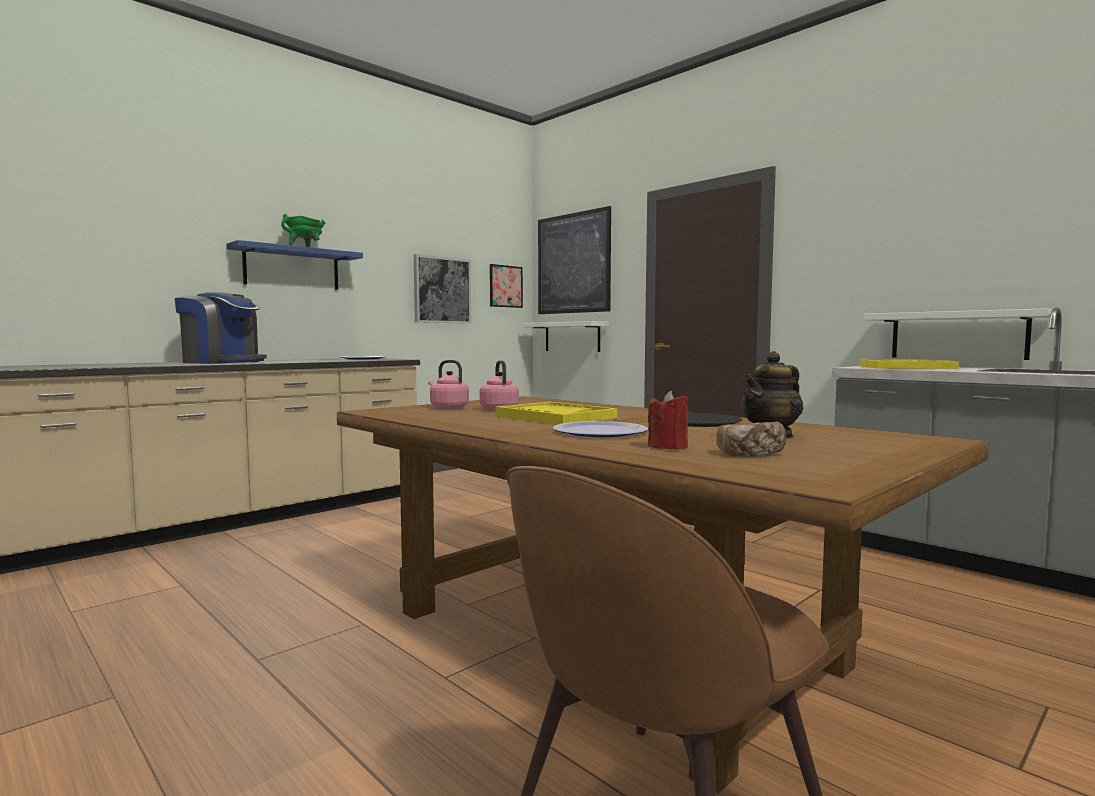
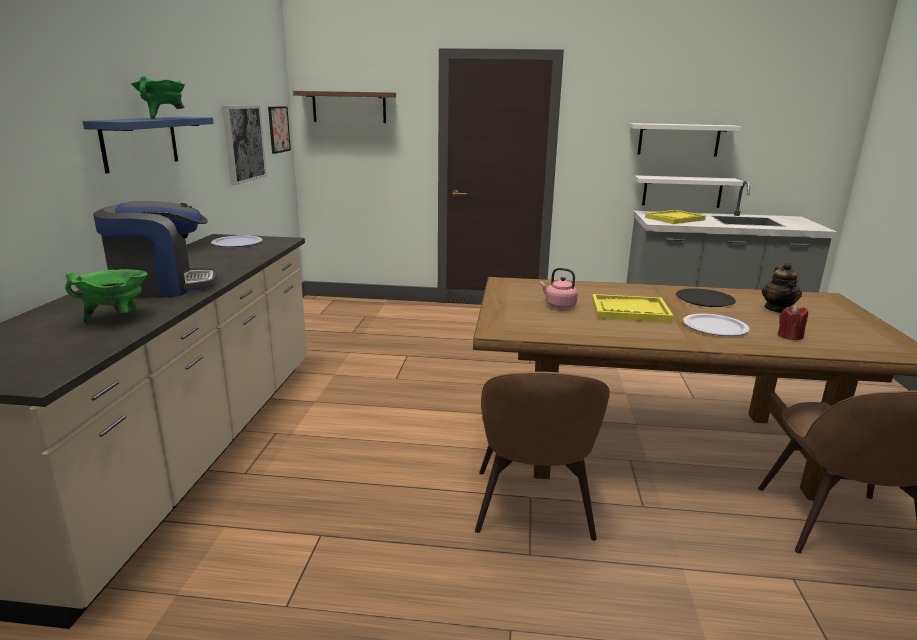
camera: 40 degrees left, 15 degrees up
pink kettle [428,360,469,409] -> none
white shelf [523,321,609,352] -> white shelf moved to [629,123,742,157]
picture [538,206,611,314] -> brown shelf [293,91,396,123]
bread [716,422,786,456] -> none
none -> green cooking pot [65,269,148,322]
none -> brown chair [475,372,610,541]

